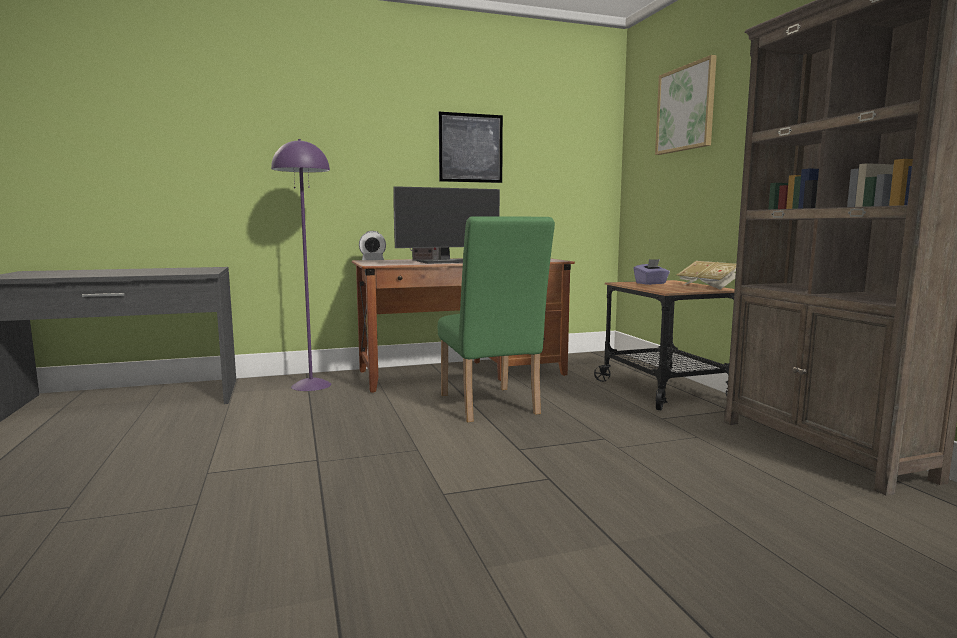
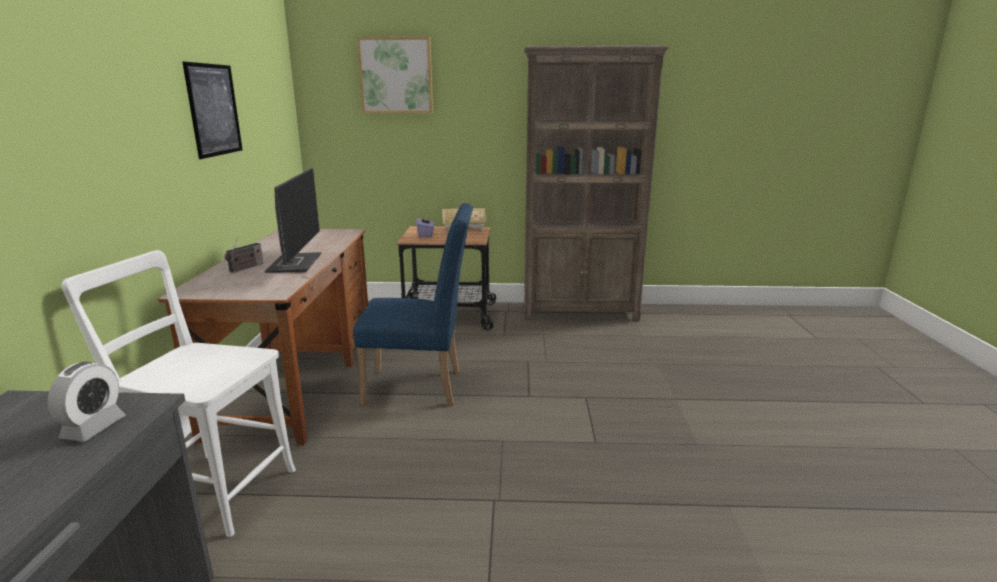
camera: 70 degrees left, 10 degrees up
purple floor lamp [271,139,331,391] -> white chair [62,250,296,537]
alarm clock [359,231,386,260] -> alarm clock moved to [47,362,126,442]
green chair [438,216,555,422] -> blue chair [353,203,473,406]

